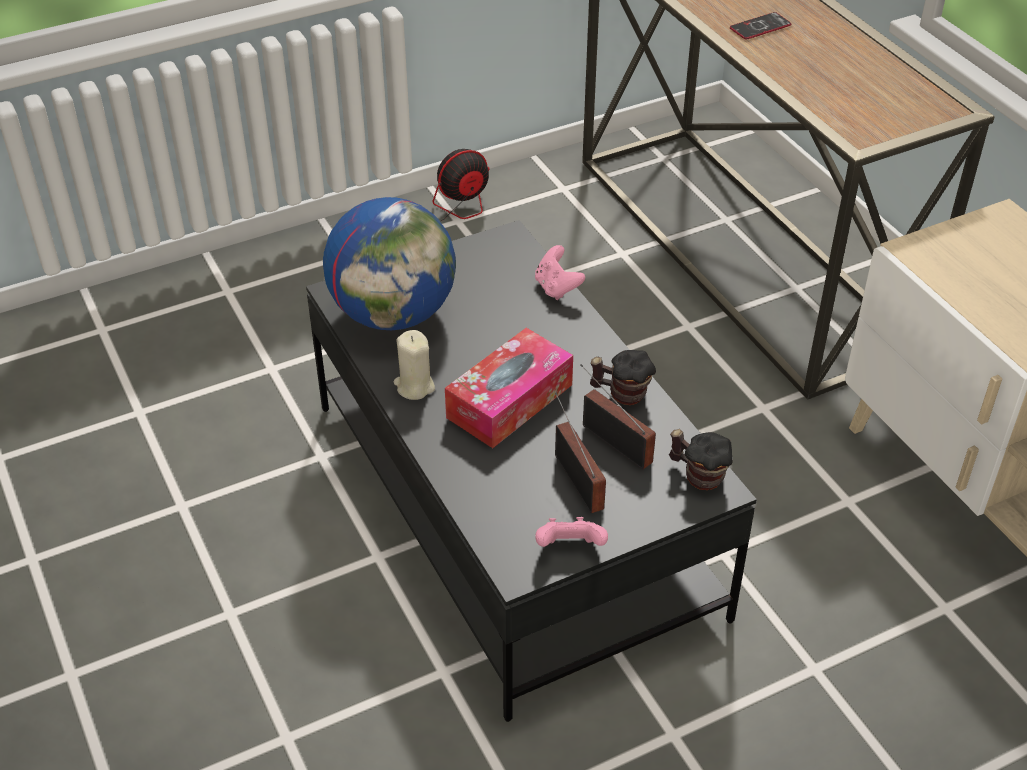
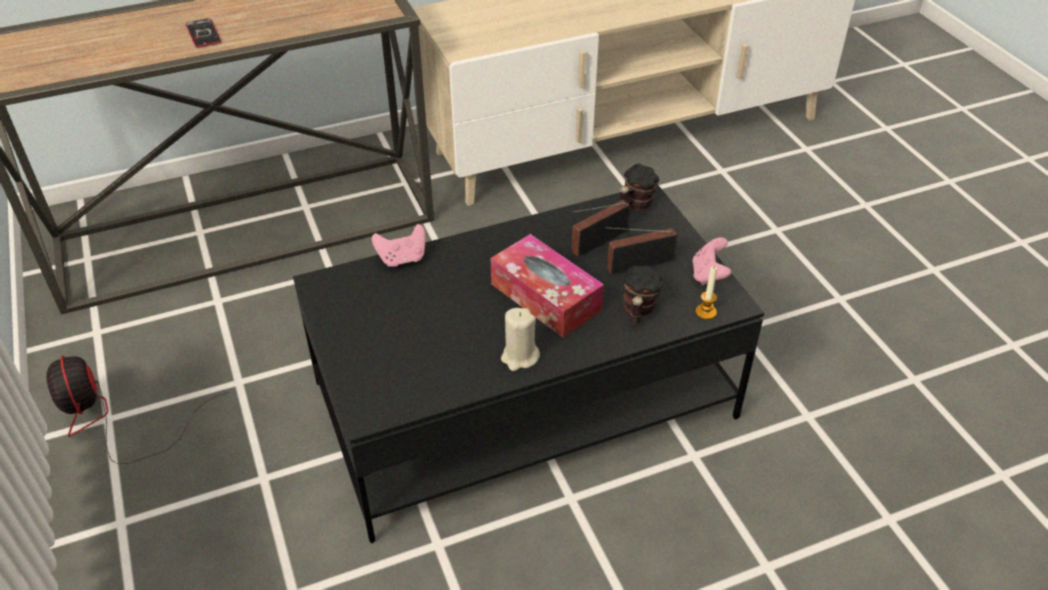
camera: 85 degrees left, 0 degrees up
globe [323,197,456,330] -> none
mug [590,350,656,405] -> mug moved to [623,266,662,324]
none -> candle [696,266,717,320]

